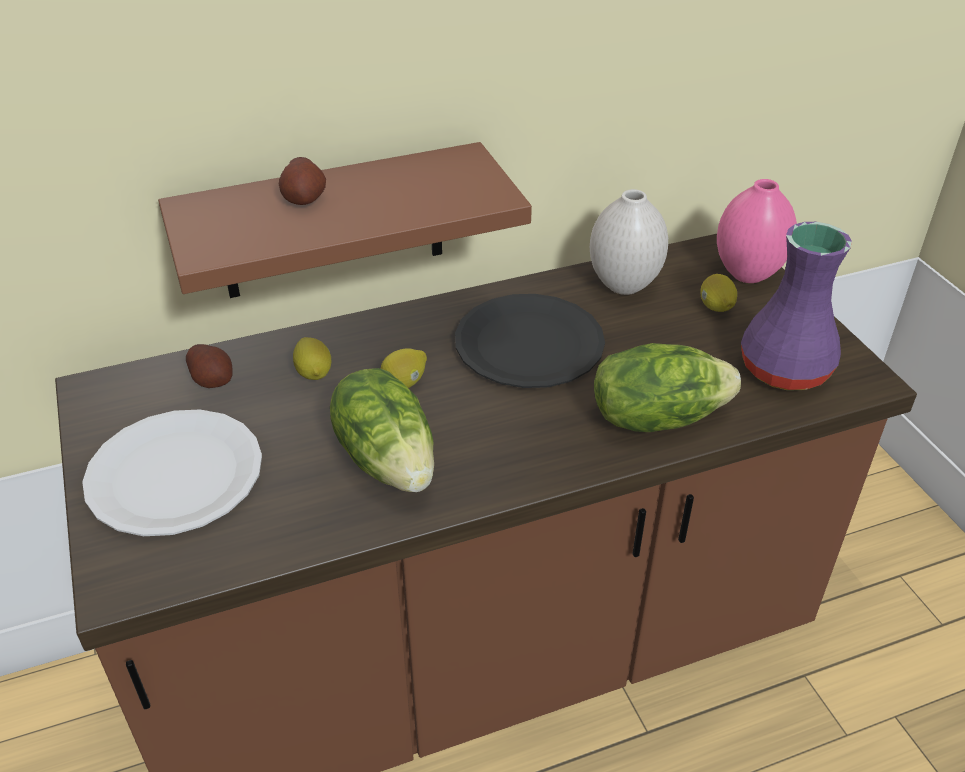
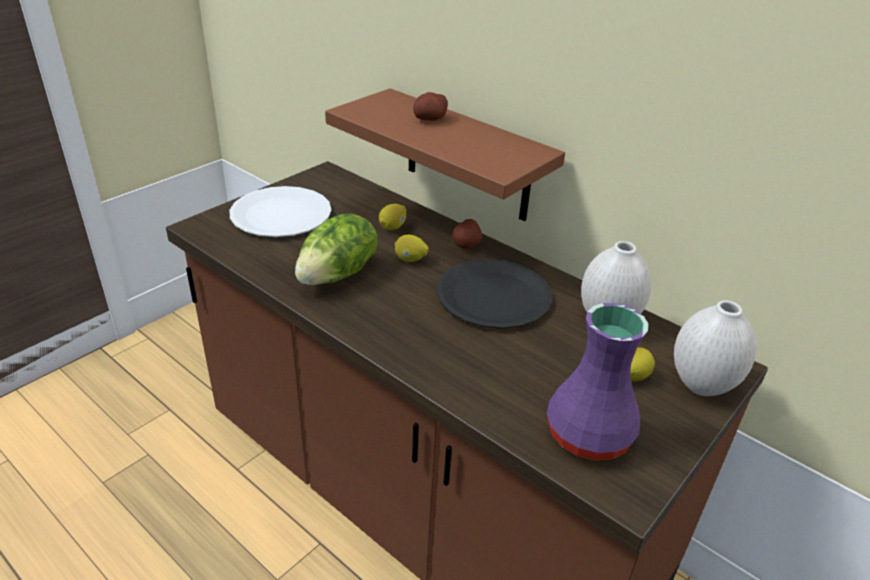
camera: 60 degrees right, 5 degrees down
potato [186,344,233,388] -> potato moved to [453,219,482,249]
lettuce [594,343,741,432] -> none
pink vase [717,179,797,283] -> white vase [674,301,756,396]

